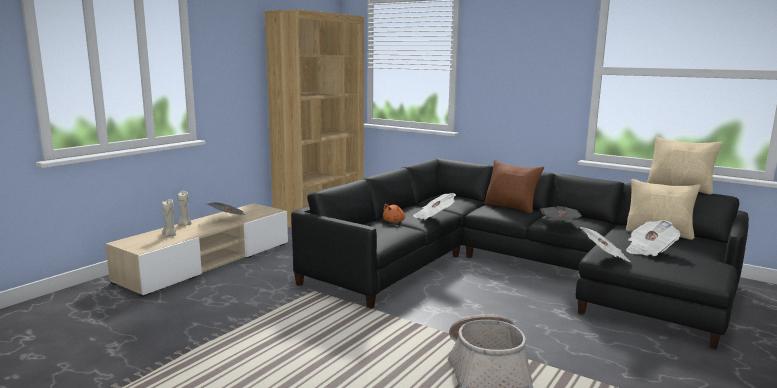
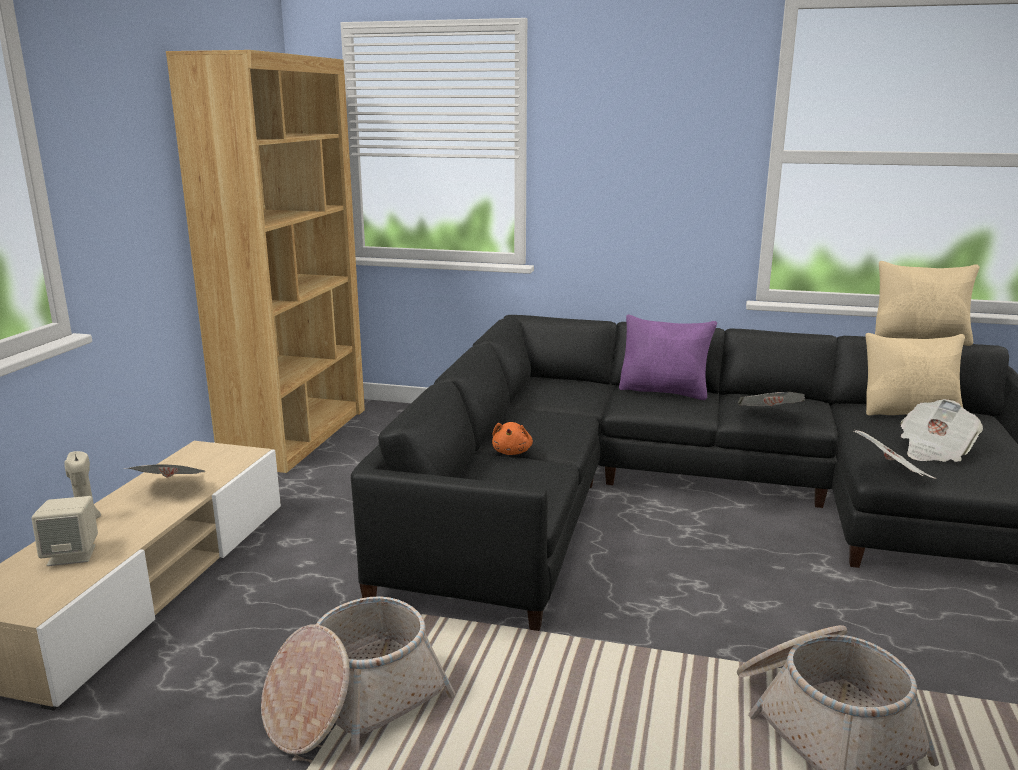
camera: 20 degrees left, 5 degrees up
beige candle [162,199,176,237] -> beige speaker [31,496,98,566]
newspaper [413,193,456,220] -> none
brown pillow [484,160,544,213] -> purple pillow [619,315,717,400]
none -> basket [261,596,456,755]

